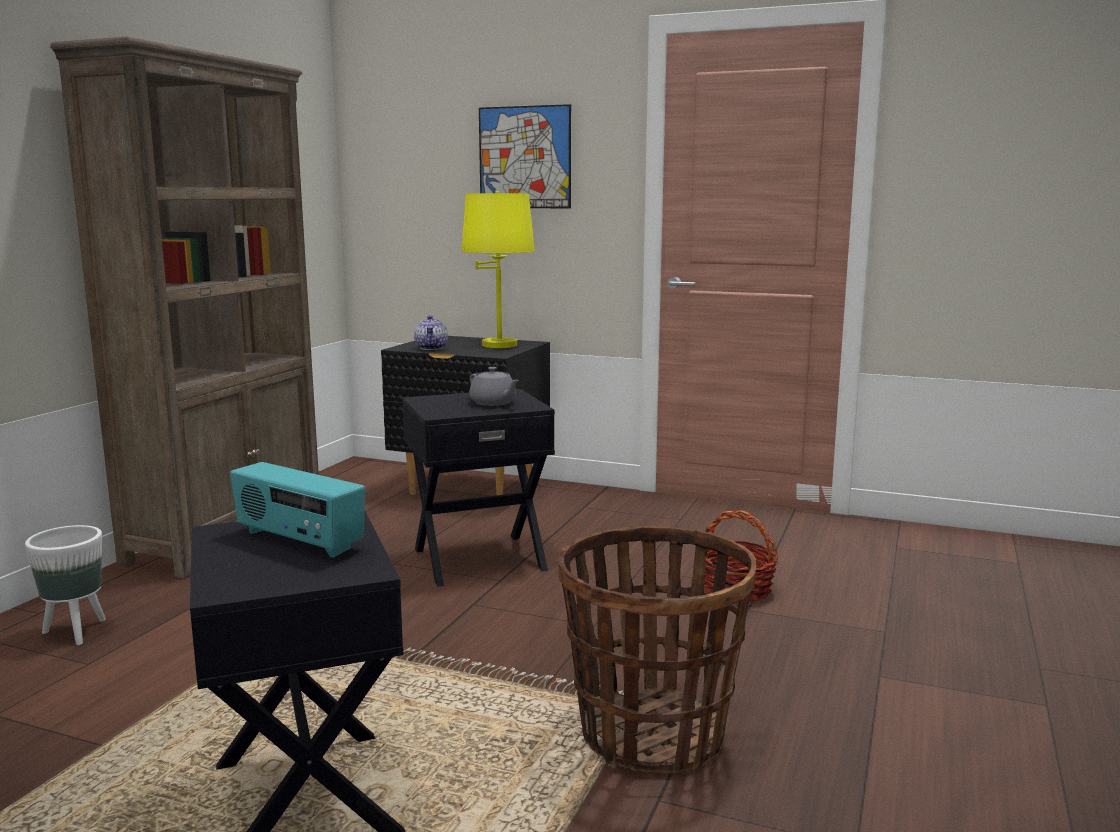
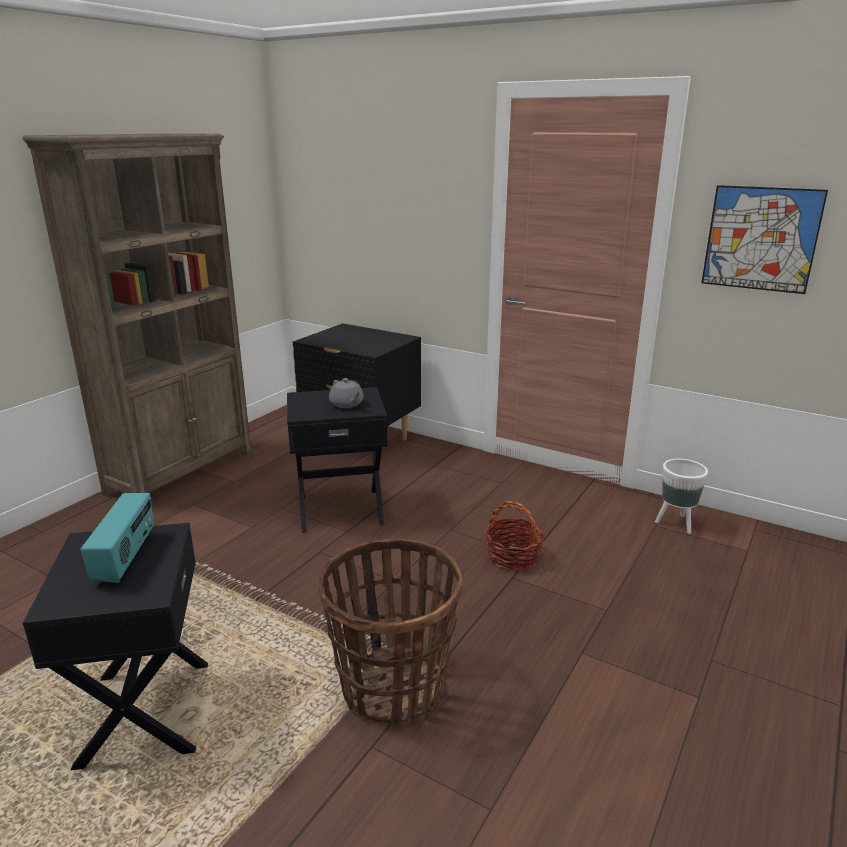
camera: 10 degrees right, 10 degrees up
white planter [25,525,106,645] -> white planter moved to [655,459,708,534]
radio [230,462,365,558] -> radio turned 135 degrees counterclockwise [81,493,154,583]
teapot [414,315,448,350] -> none
yellow table lamp [461,191,535,348] -> none
picture [479,104,571,208] -> picture moved to [701,185,828,294]

